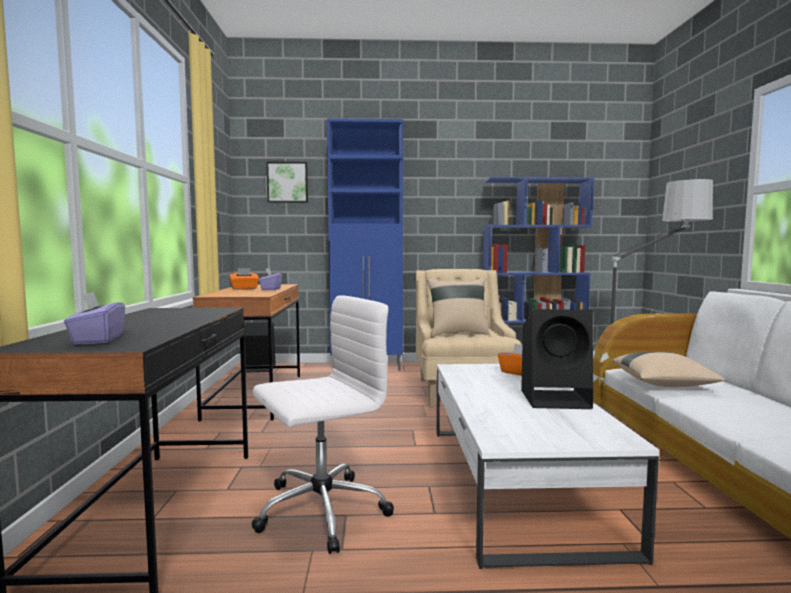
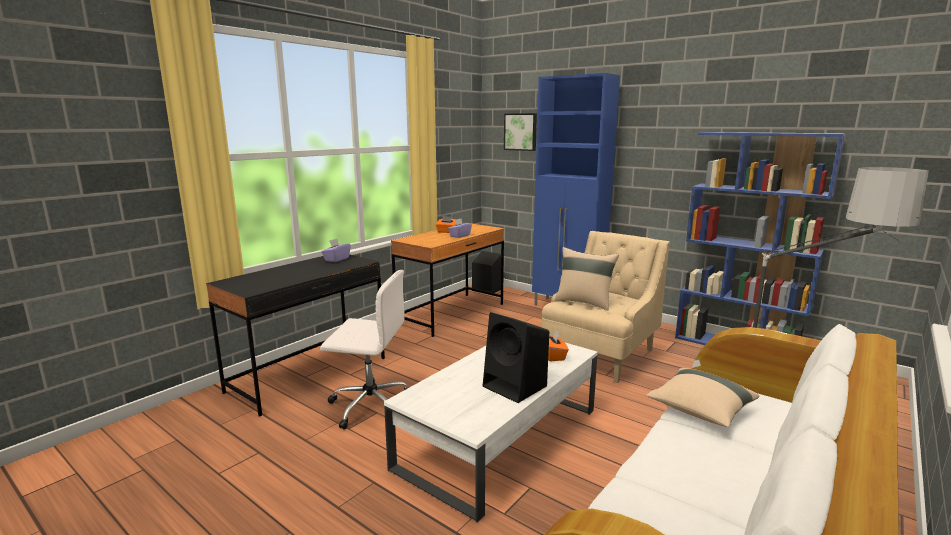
camera: 40 degrees right, 10 degrees up
purple tissue box [64,292,125,345] -> purple tissue box moved to [321,238,351,262]

